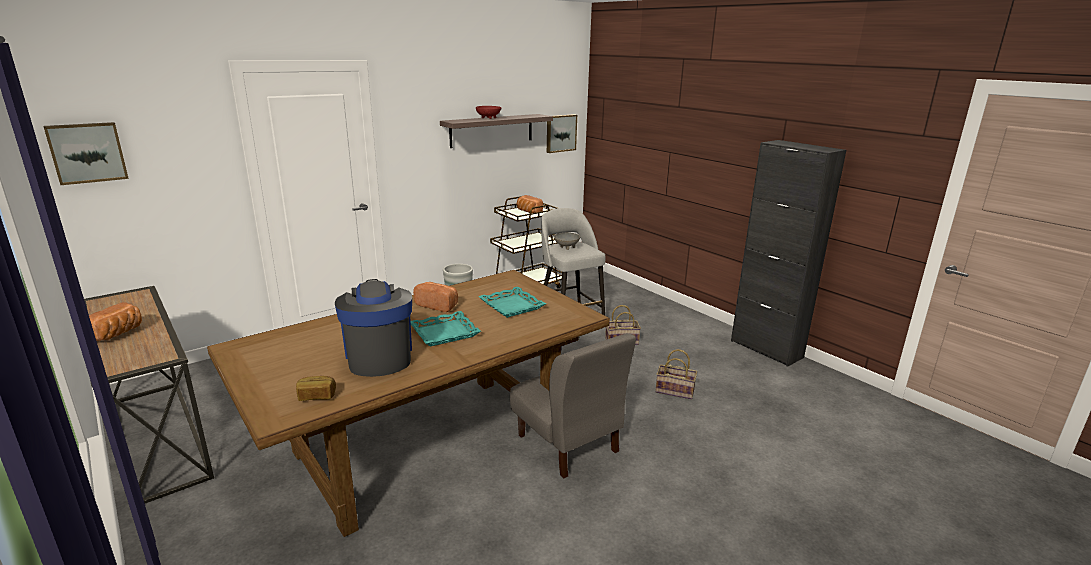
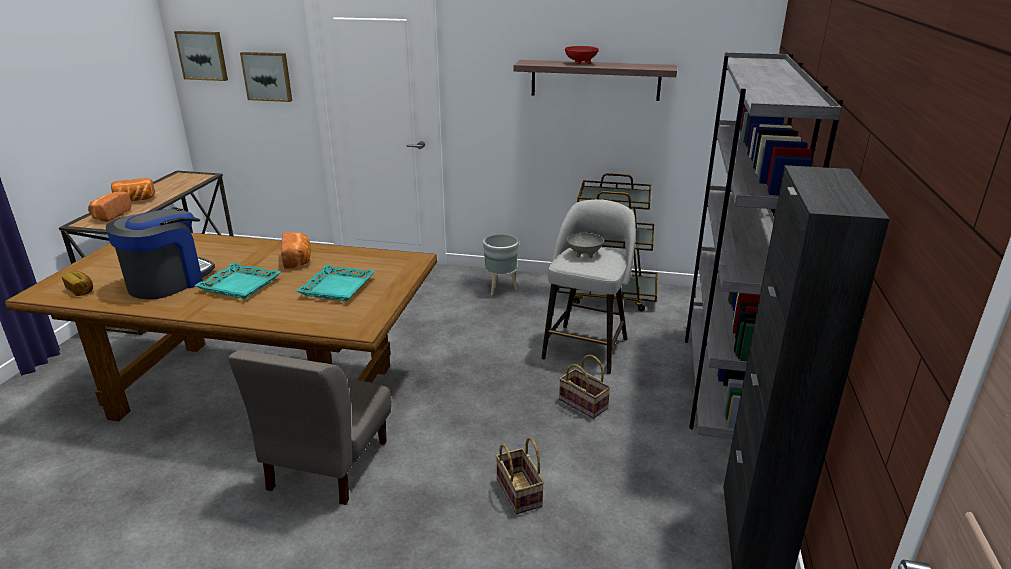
camera: 50 degrees right, 5 degrees up
bread [517,195,543,213] -> bread moved to [88,191,132,222]
picture [547,114,577,153] -> picture moved to [240,52,292,102]
none -> grey bookcase [685,52,843,439]

